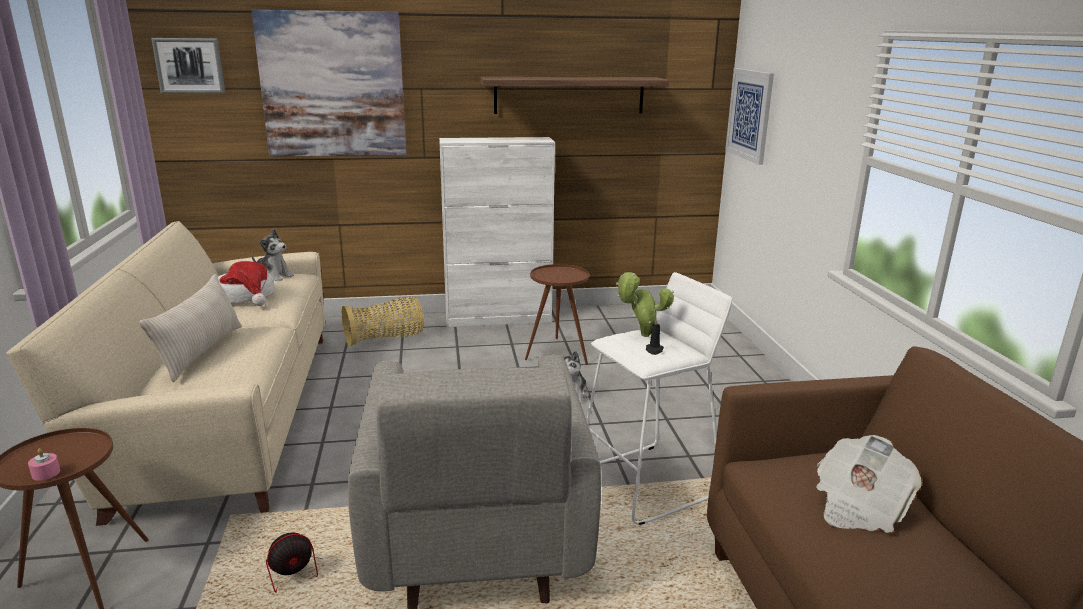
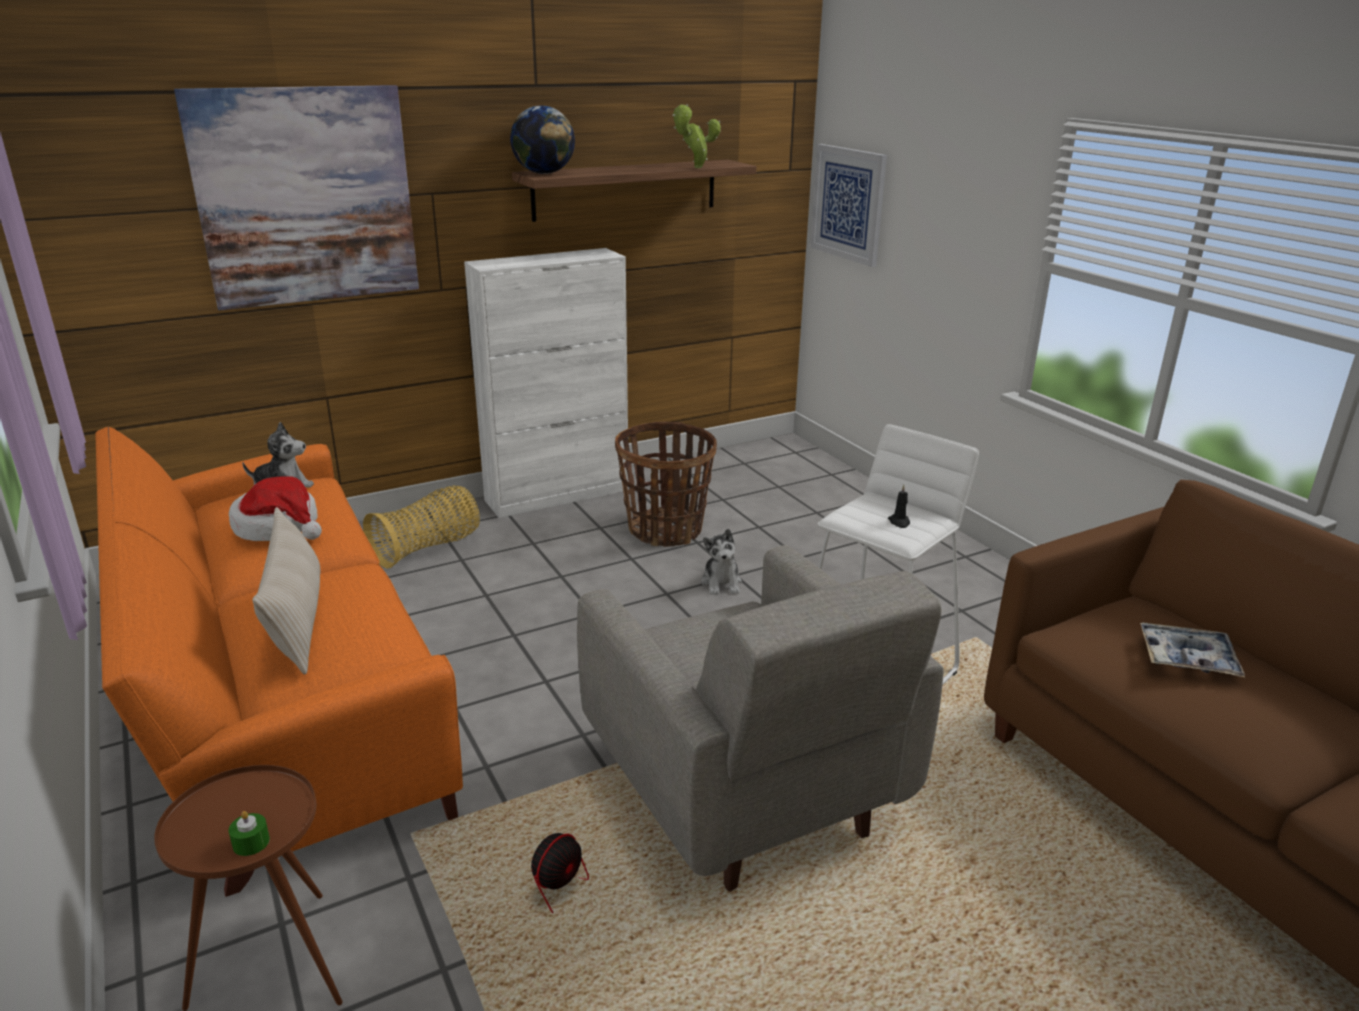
camera: 20 degrees left, 5 degrees up
beige sofa [6,221,325,526] -> orange sofa [95,426,463,897]
pink candle [28,448,60,481] -> green candle [229,811,270,856]
picture [151,38,226,94] -> none
brown side table [525,264,589,365] -> basket [615,422,717,547]
potted plant [616,272,674,337] -> potted plant moved to [673,104,721,168]
newspaper [816,435,922,533] -> tray [1140,623,1245,677]
none -> globe [510,106,575,174]

